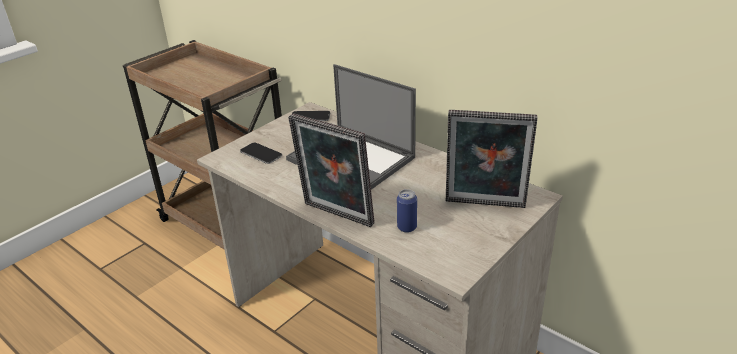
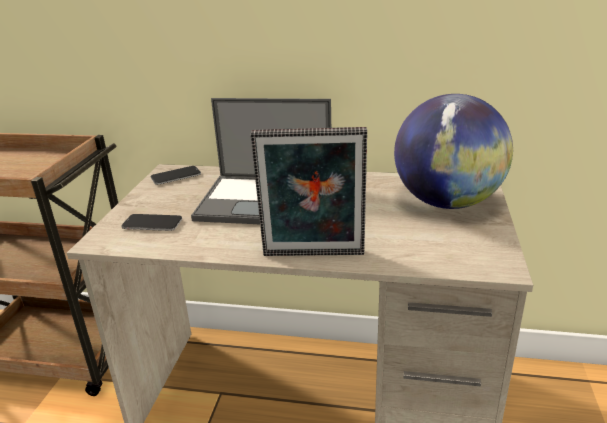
camera: 30 degrees left, 5 degrees down
can [397,189,417,233] -> none
picture frame [446,110,538,208] -> globe [394,94,513,209]

